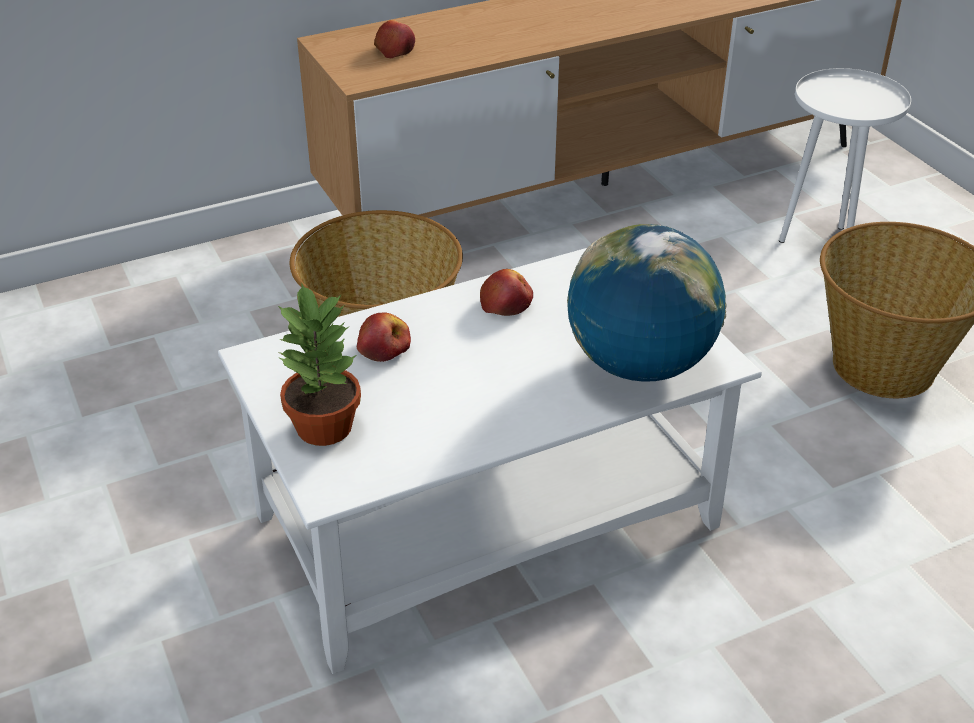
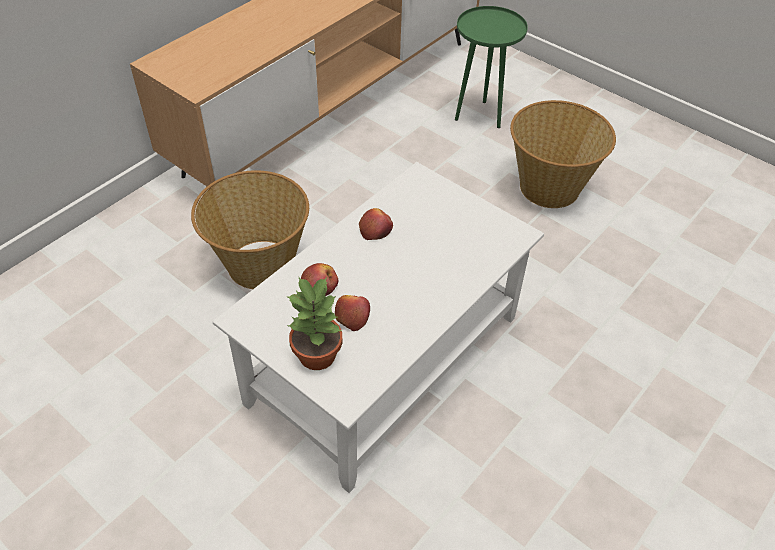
camera: 25 degrees left, 10 degrees up
apple [374,20,415,59] -> apple moved to [335,295,370,331]
globe [567,224,726,382] -> none
white side table [779,68,911,243] -> green side table [455,6,528,128]

